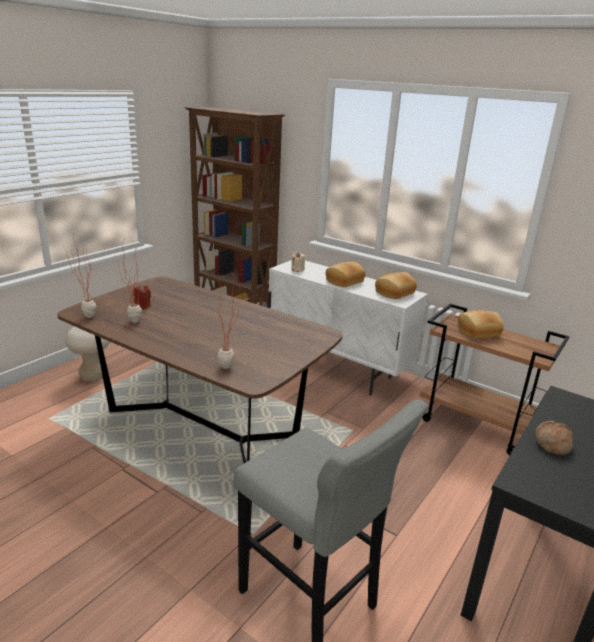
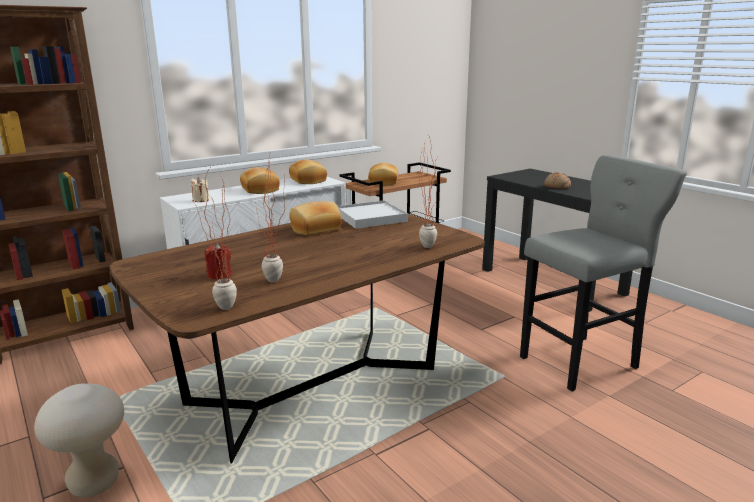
camera: 70 degrees left, 5 degrees down
none -> bread [289,201,342,235]
none -> white tray [338,200,408,229]

